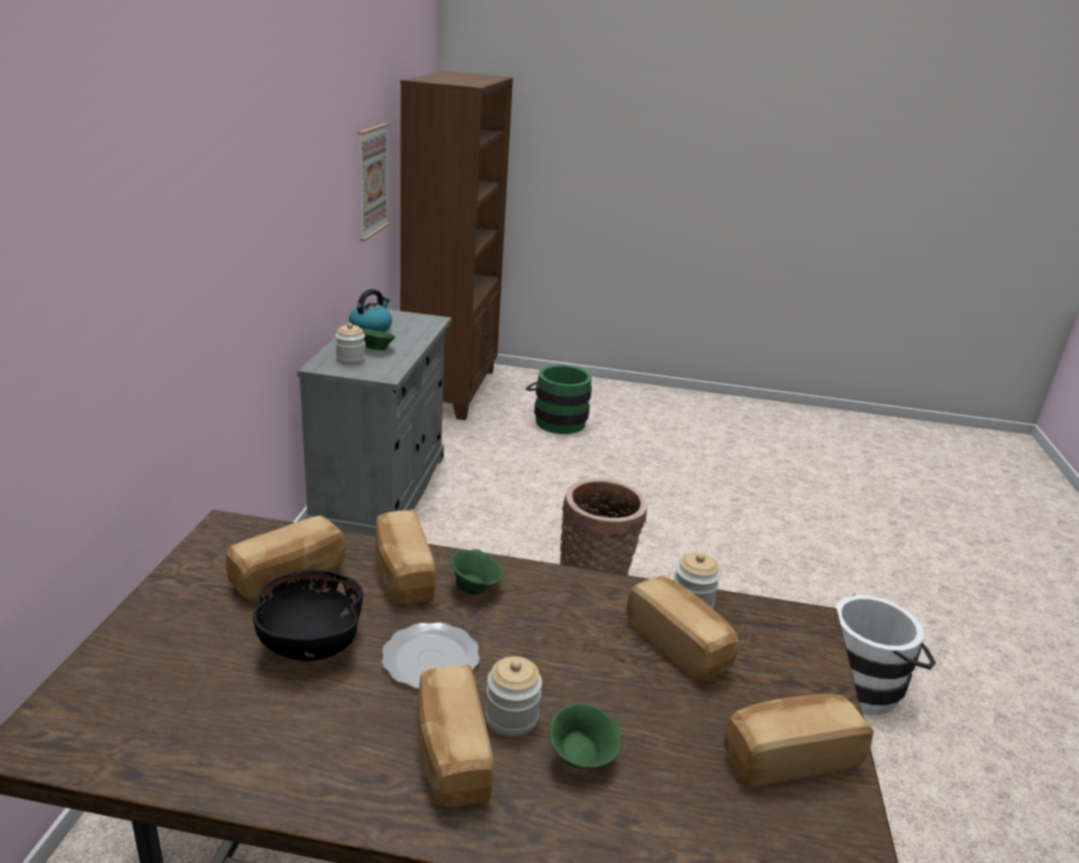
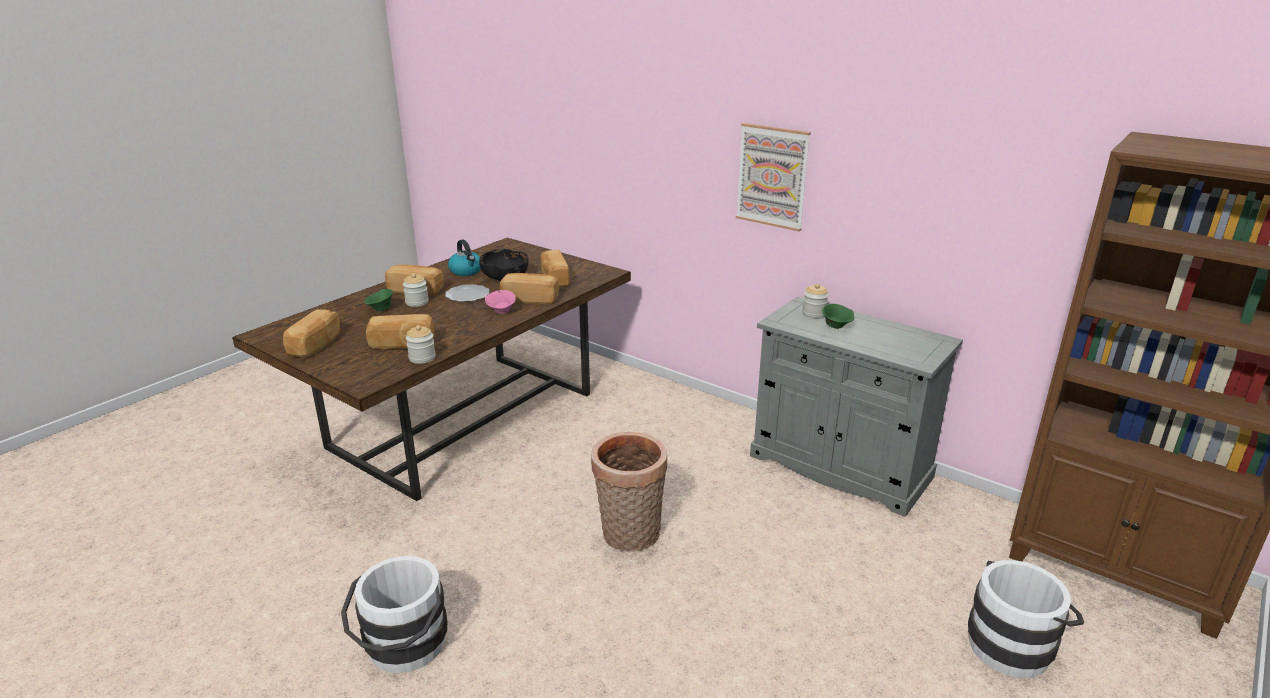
camera: 120 degrees right, 0 degrees up
kettle [349,289,392,332] -> kettle moved to [448,239,481,276]
picture [358,123,390,241] -> picture moved to [736,123,811,231]
green bowl [451,549,504,595] -> pink bowl [485,290,516,314]
green bucket [526,365,592,434] -> white bucket [968,560,1084,678]

